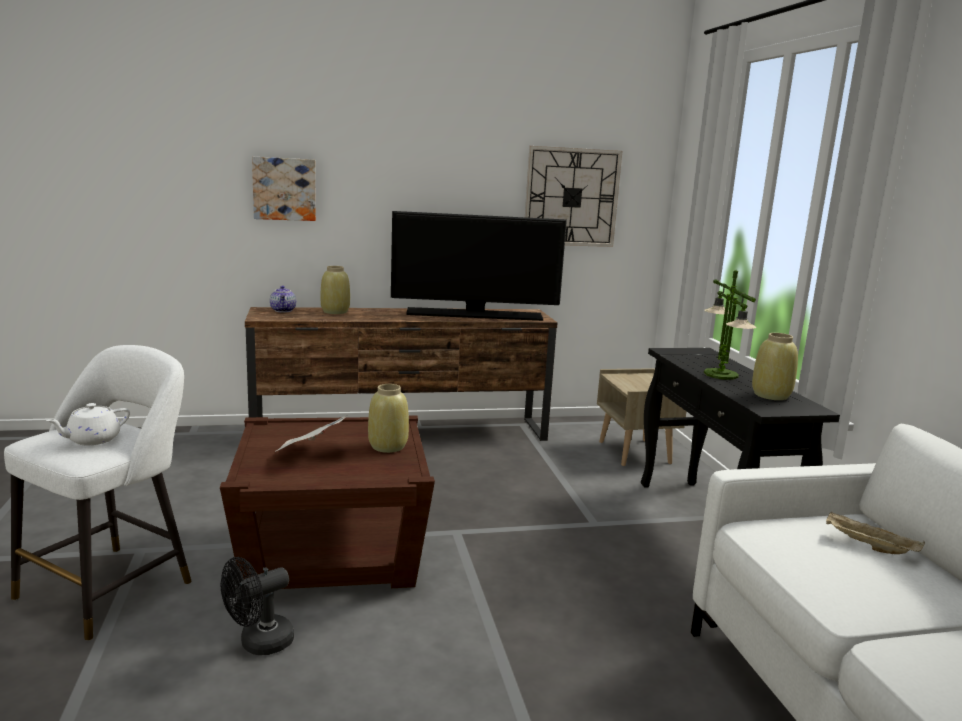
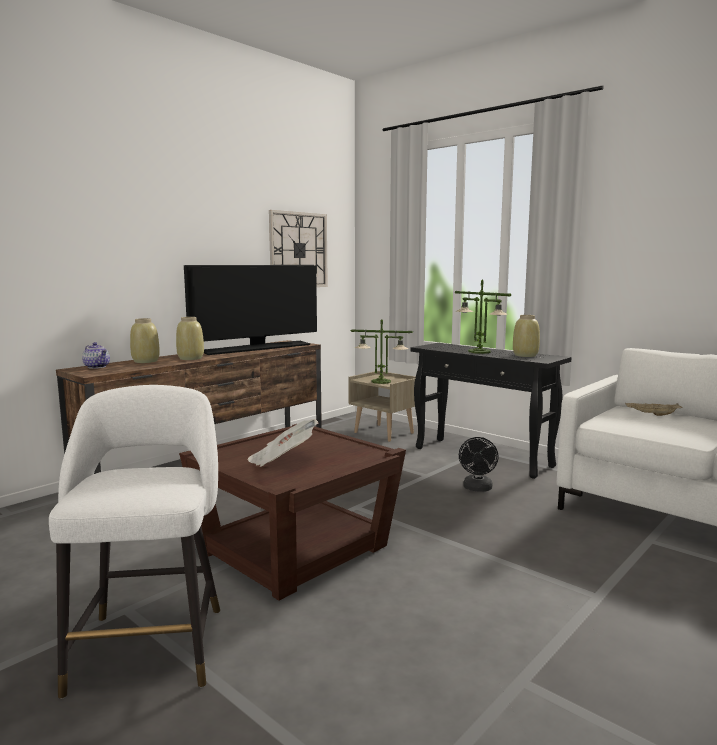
camera: 35 degrees left, 5 degrees down
white teapot [46,403,130,445] -> none
black fan [221,557,294,655] -> black fan moved to [459,437,499,492]
picture [252,157,316,221] -> none
beige vase [368,384,409,453] -> beige vase moved to [176,317,204,360]
none -> table lamp [351,319,413,384]

